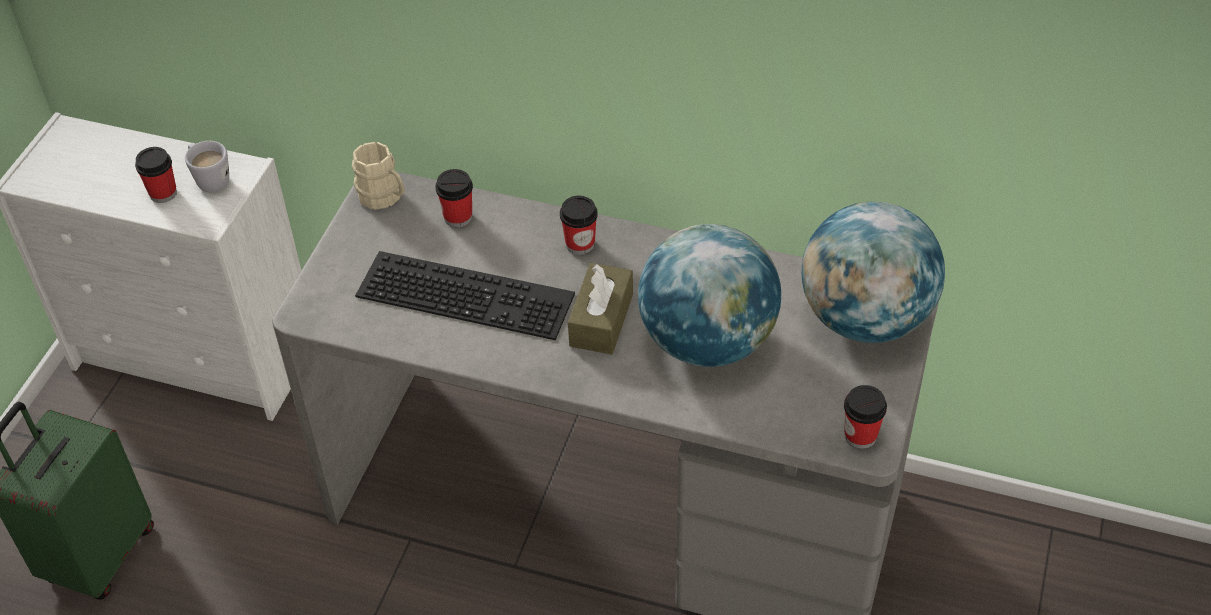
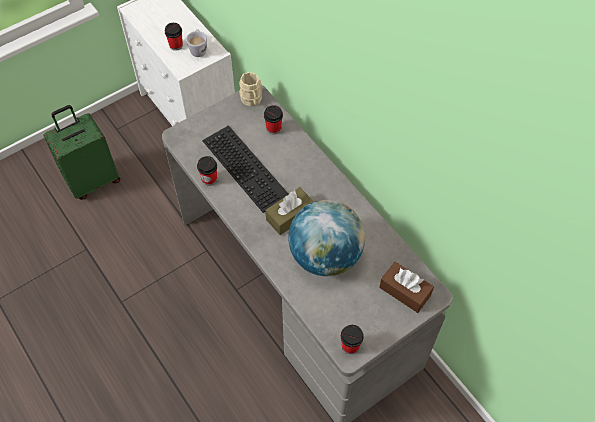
camera: 35 degrees right, 10 degrees up
cup [560,196,598,255] -> cup moved to [197,156,217,186]
globe [802,201,945,343] -> brown tissue box [380,262,434,313]

